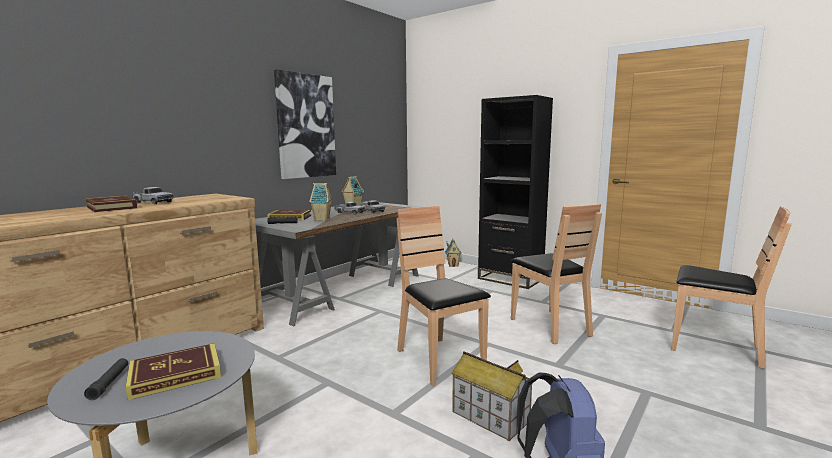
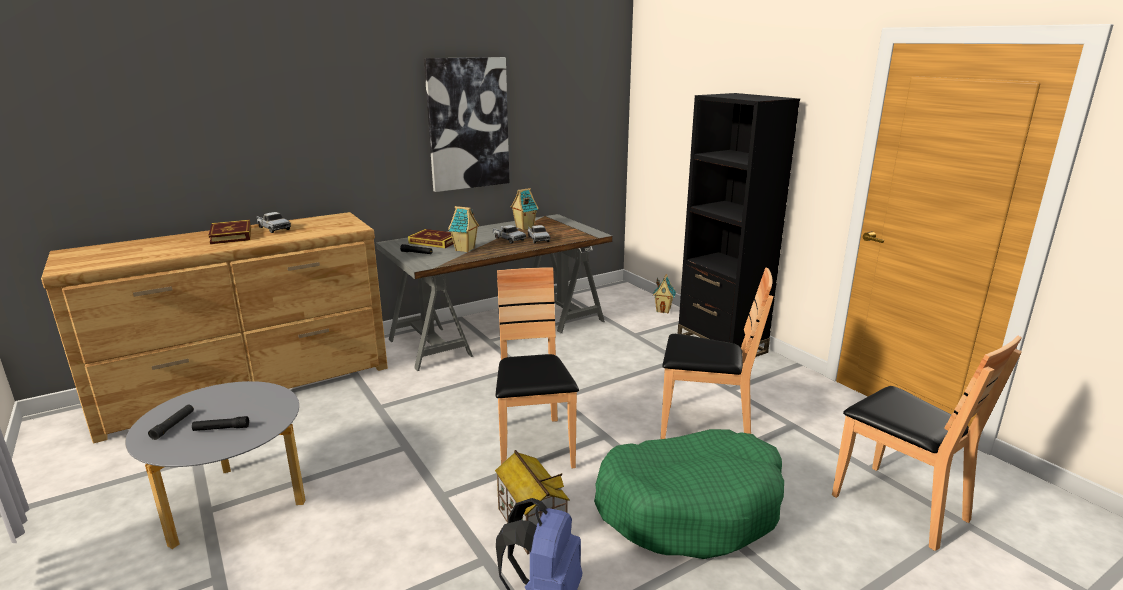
camera: 20 degrees right, 10 degrees up
book [126,343,221,400] -> black flashlight [192,416,249,431]
brown chair [511,203,602,344] -> brown chair turned 75 degrees counterclockwise [660,267,773,439]
none -> green dog bed [594,429,784,559]

